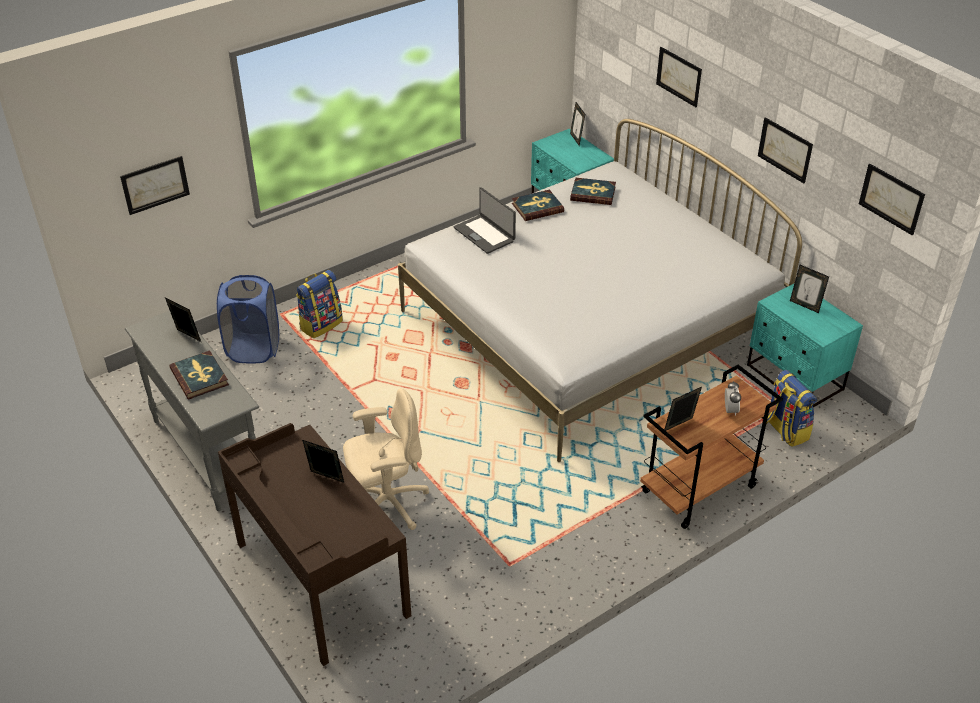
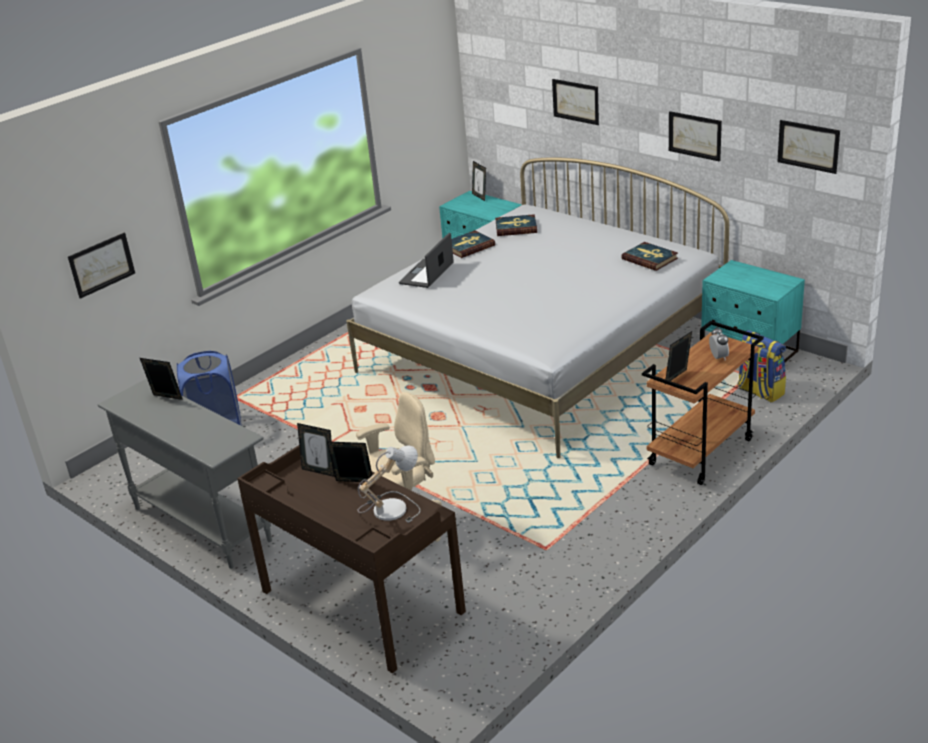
camera: 10 degrees left, 10 degrees down
book [170,350,229,399] -> book moved to [621,242,678,271]
backpack [296,270,343,338] -> none
laptop [454,187,516,254] -> laptop turned 75 degrees clockwise [399,233,454,288]
picture frame [790,265,829,313] -> picture frame moved to [297,423,335,477]
none -> table lamp [357,446,421,523]

